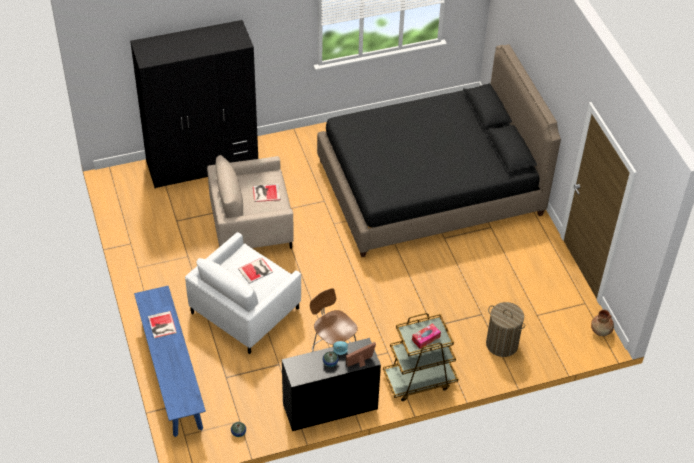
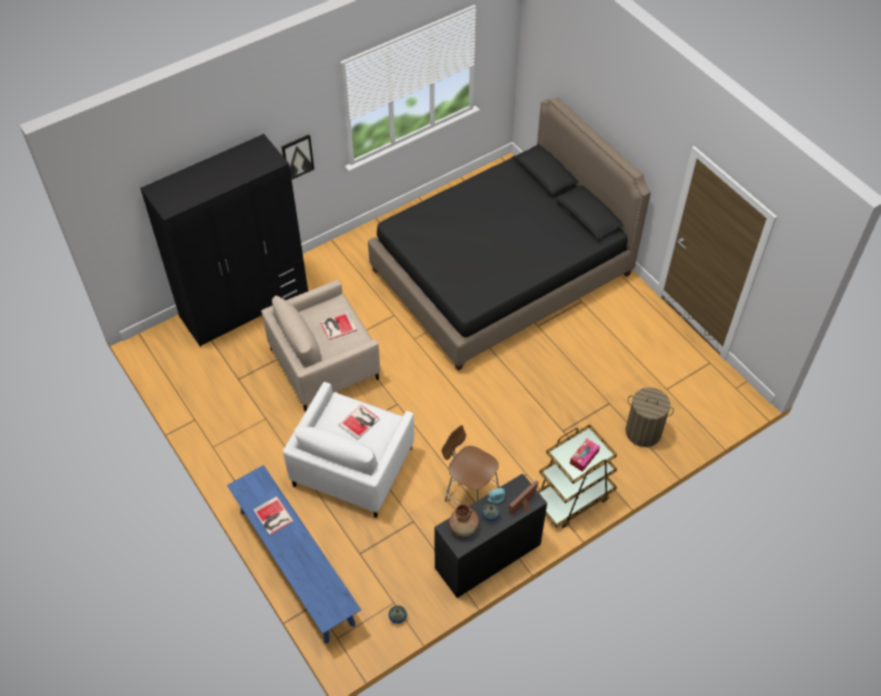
camera: 15 degrees left, 5 degrees up
brown vase [591,310,614,336] -> brown vase moved to [449,504,479,537]
none -> picture [281,134,314,179]

